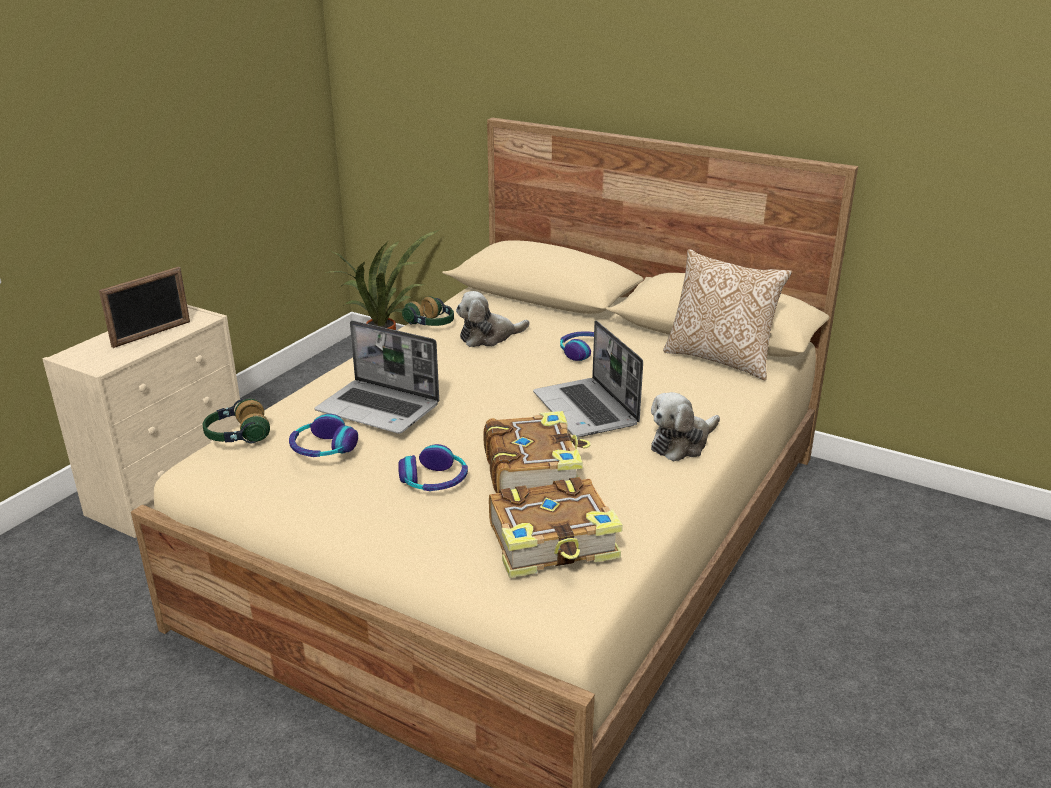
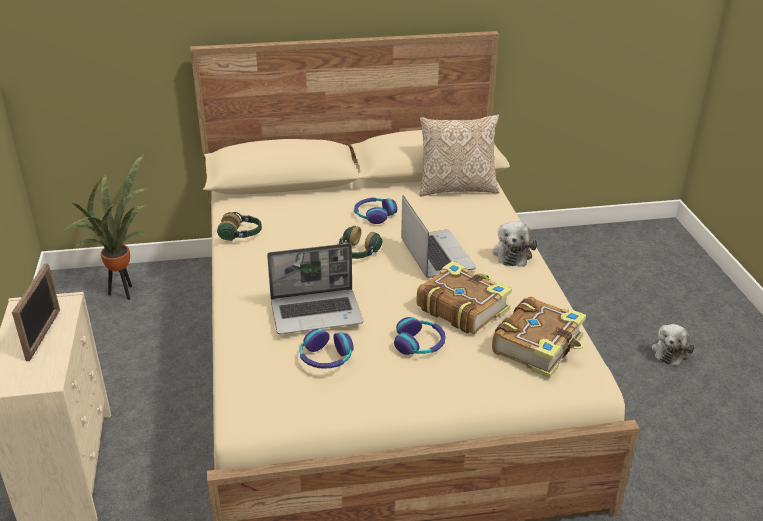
camera: 40 degrees left, 5 degrees up
headphones [203,399,270,443] -> headphones moved to [339,226,382,259]
plush toy [456,291,529,347] -> plush toy moved to [652,324,695,366]
laptop [533,320,643,437] -> laptop turned 135 degrees counterclockwise [401,195,476,278]

